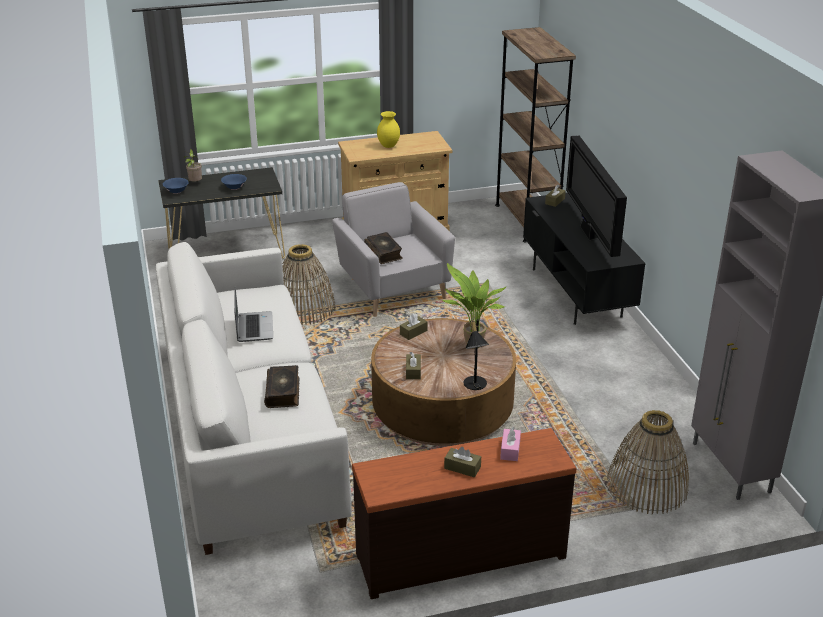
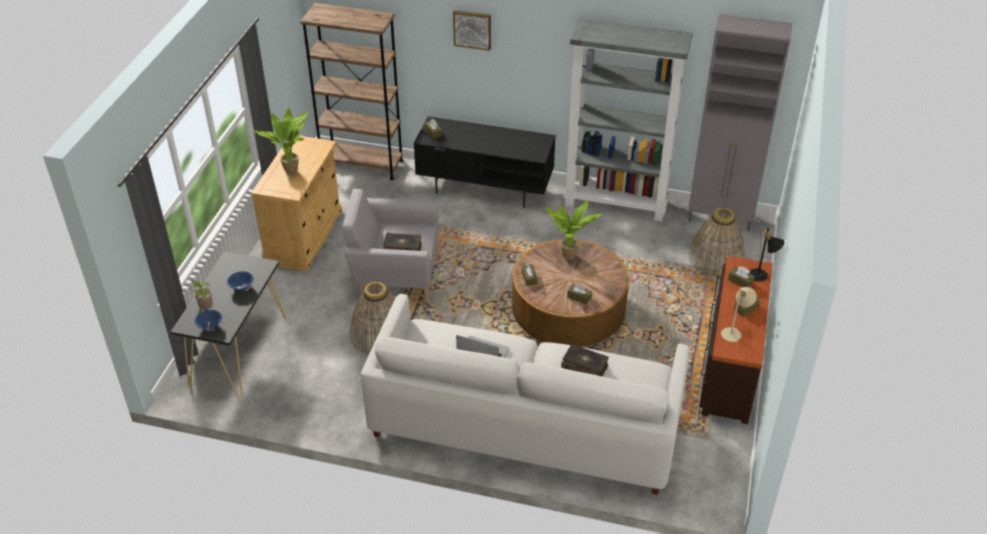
camera: 60 degrees left, 10 degrees up
yellow vase [377,111,400,148] -> potted plant [254,108,309,174]
black table lamp [463,319,489,390] -> black table lamp moved to [749,228,785,282]
pink tissue box [500,427,521,461] -> brown tissue box [728,267,755,287]
television [566,135,627,257] -> none
none -> picture [453,10,491,51]
none -> grey bookcase [563,18,693,221]
none -> beige table lamp [721,287,757,342]

